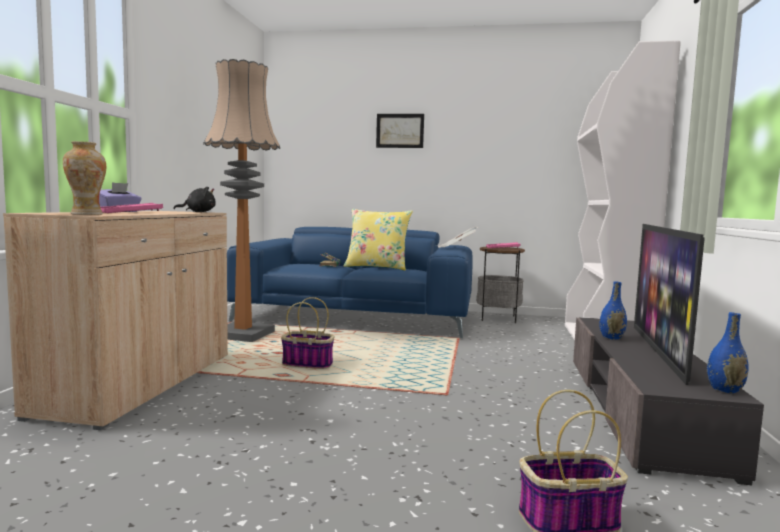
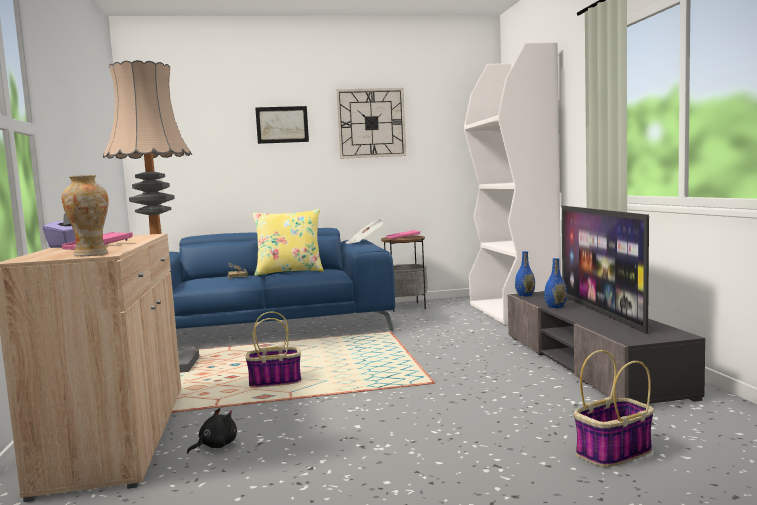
camera: 20 degrees left, 0 degrees up
black plush toy [173,187,216,212] -> black plush toy moved to [187,408,237,454]
blue vase [707,312,749,393] -> blue vase moved to [515,251,535,297]
none -> wall clock [336,88,406,159]

